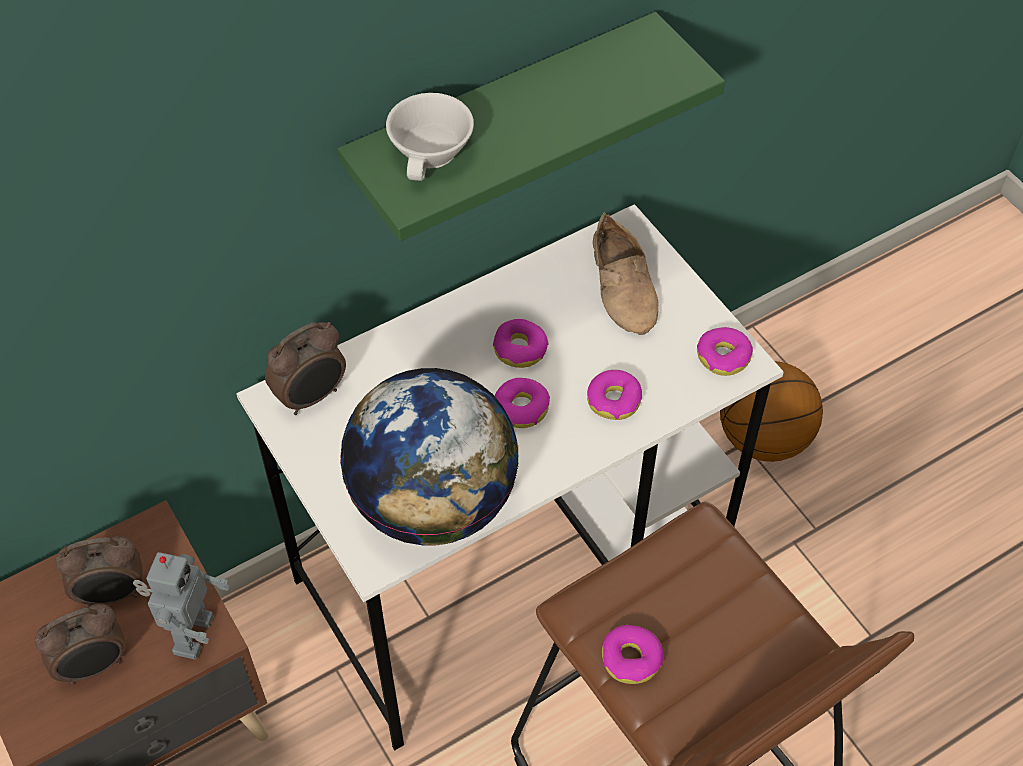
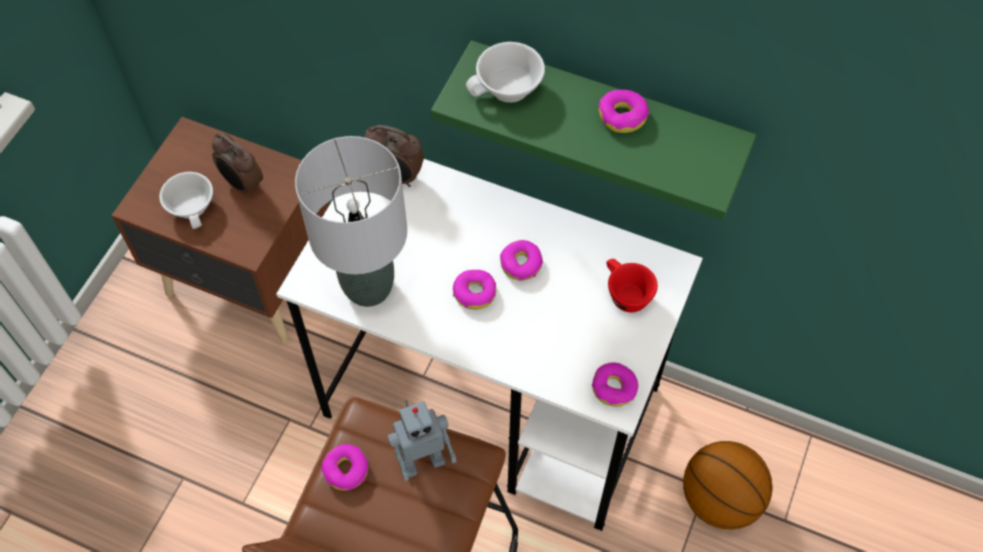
camera: 55 degrees right, 5 degrees up
alarm clock [35,604,126,685] -> white cup [159,172,213,229]
toy robot [133,552,230,660] -> toy robot moved to [388,400,456,481]
globe [340,368,519,545] -> grey table lamp [295,136,407,307]
donut [587,370,642,420] -> donut moved to [599,90,649,133]
beige shoe [593,212,659,335] -> red cup [606,259,658,312]

